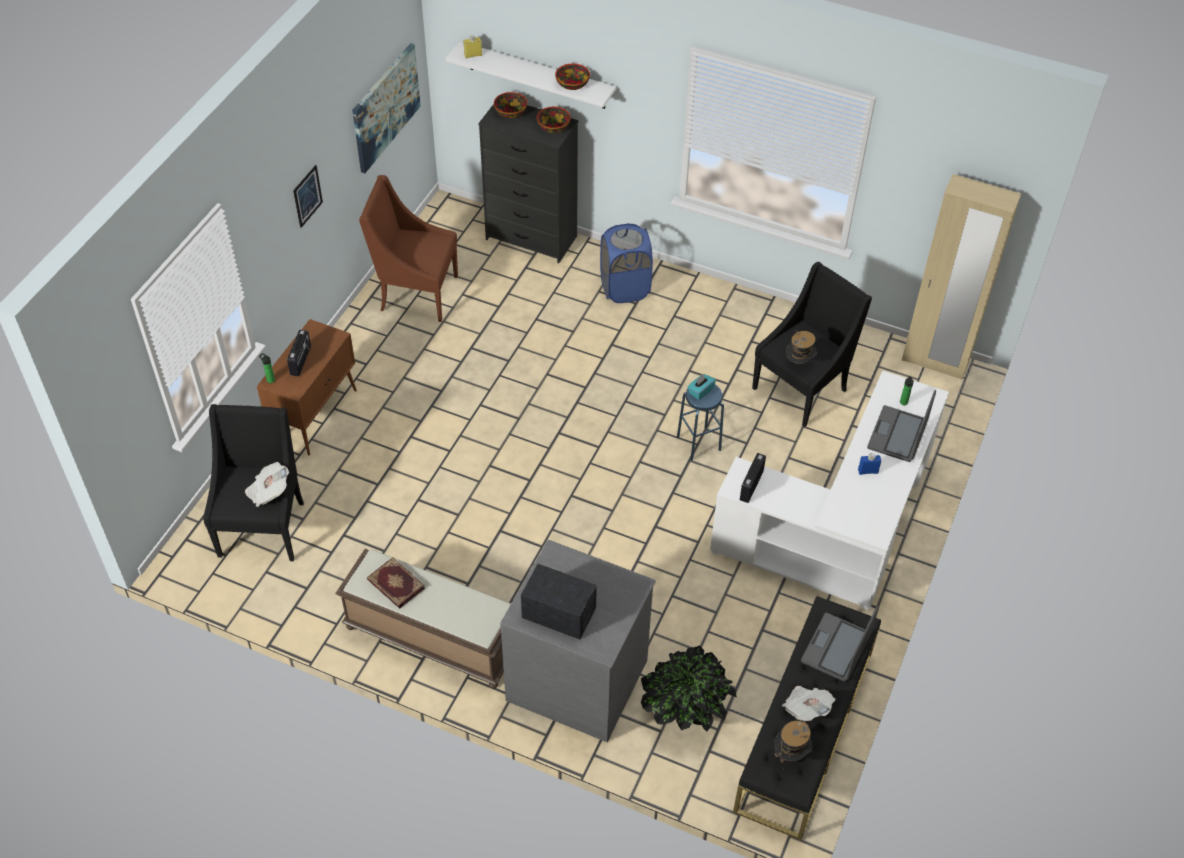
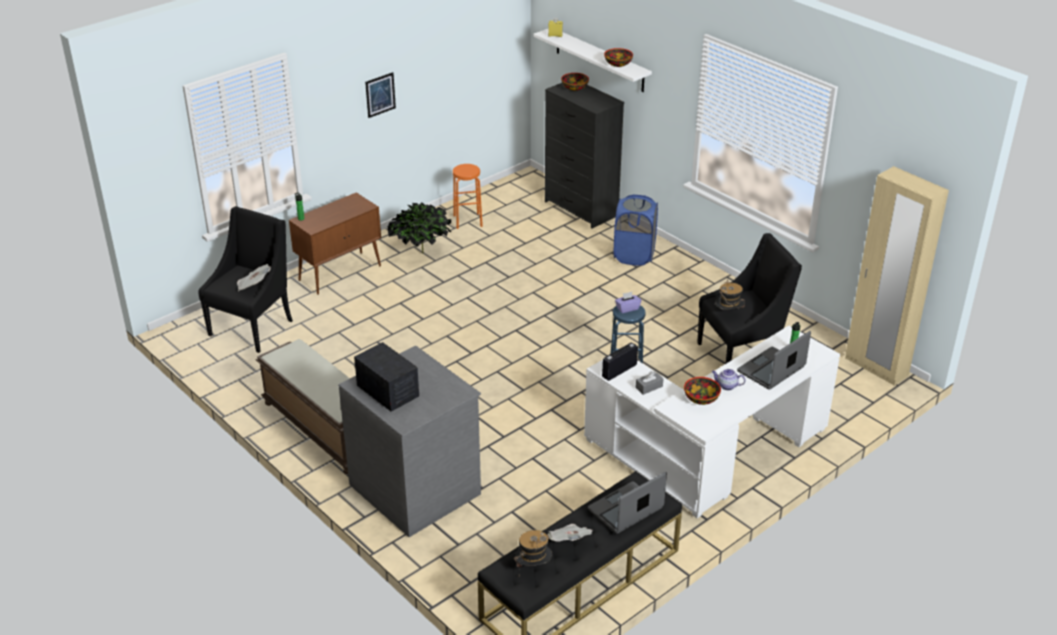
camera: 25 degrees right, 15 degrees down
radio [287,330,311,376] -> none
picture [352,43,421,173] -> none
brown armchair [359,175,458,322] -> orange stool [453,164,483,229]
book [367,557,425,609] -> none
bowl [537,107,571,133] -> bowl moved to [684,377,721,405]
potted plant [641,645,737,732] -> potted plant moved to [388,203,452,253]
turquoise tissue box [687,374,716,400] -> purple tissue box [615,292,641,313]
blue bottle [858,453,881,475] -> teapot [712,369,745,390]
none -> grey tissue box [636,371,664,395]

